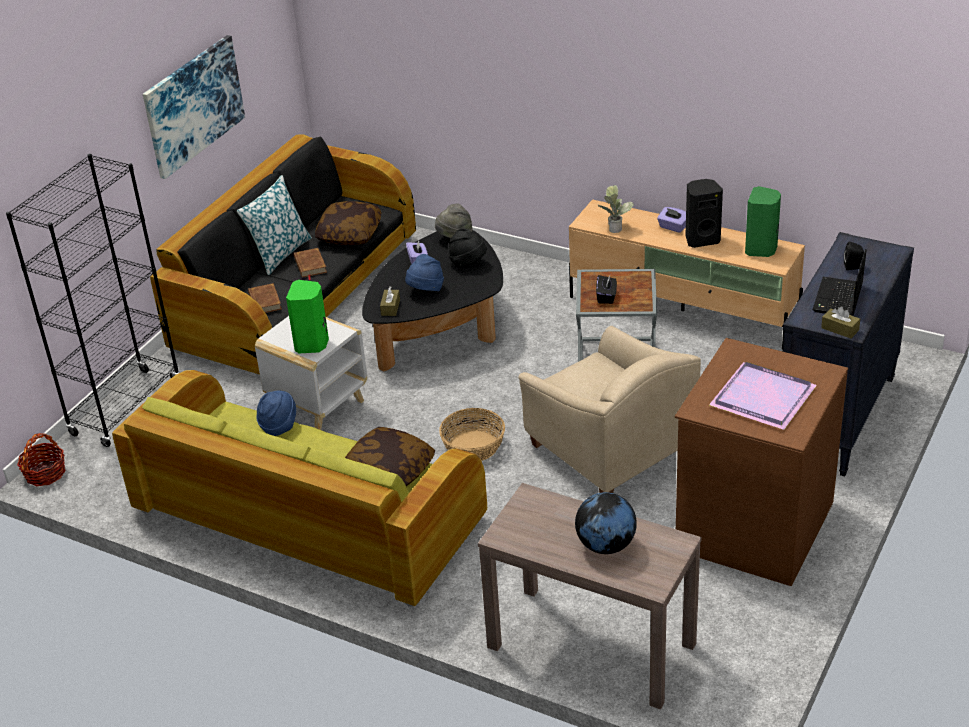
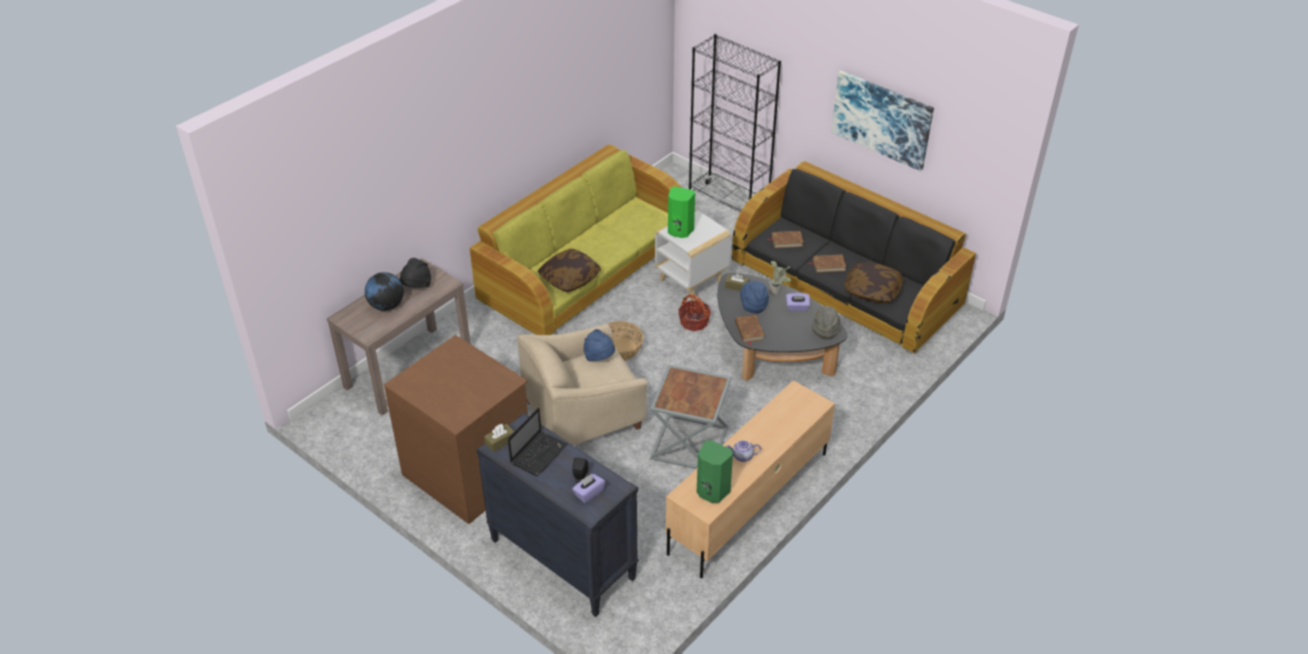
camera: 100 degrees right, 5 degrees up
basket [17,433,66,486] -> basket moved to [678,294,711,331]
pillow [237,175,312,275] -> none
blue hat [256,390,296,436] -> blue hat moved to [583,329,615,361]
black hat [449,228,487,268] -> black hat moved to [400,258,431,288]
black tissue box [596,275,617,304] -> none
potted plant [597,185,634,233] -> potted plant moved to [768,261,791,295]
purple tissue box [657,207,686,233] -> purple tissue box moved to [572,474,605,503]
black speaker [685,179,723,248] -> teapot [726,440,761,462]
purple tray [709,362,817,430] -> none
laptop [813,249,866,316] -> laptop turned 90 degrees clockwise [508,407,567,477]
none -> brown book [735,315,764,346]

